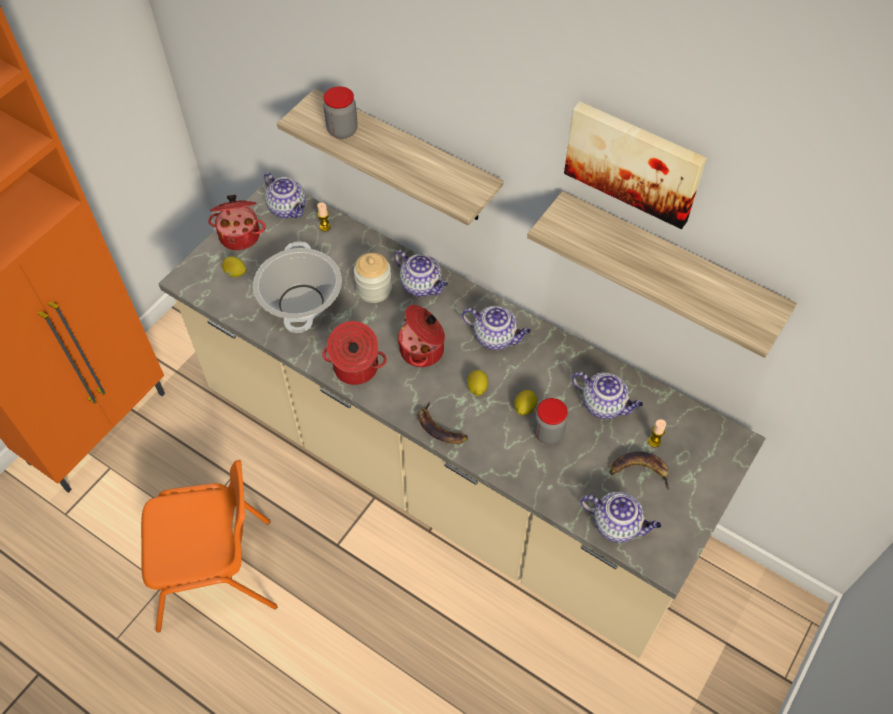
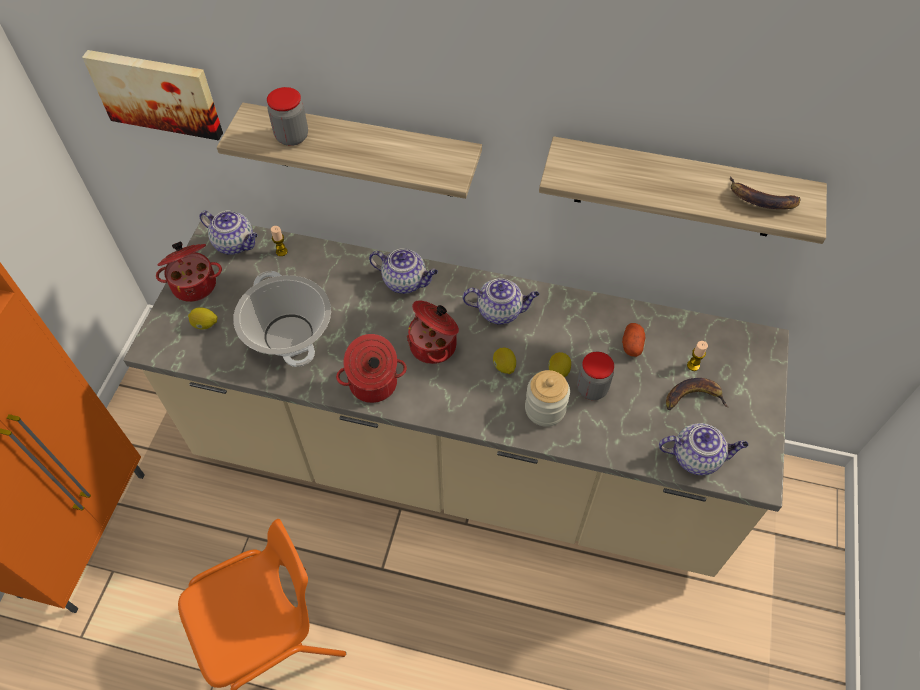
camera: 20 degrees left, 0 degrees up
jar [354,253,392,303] -> jar moved to [525,370,570,427]
banana [418,401,468,444] -> banana moved to [730,176,801,209]
picture [564,101,707,229] -> picture moved to [82,50,223,140]
teapot [572,372,643,419] -> potato [622,323,645,357]

